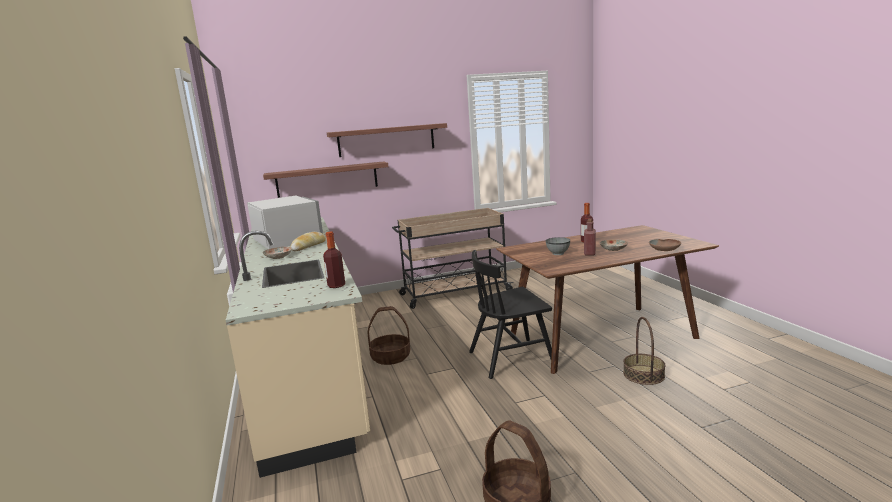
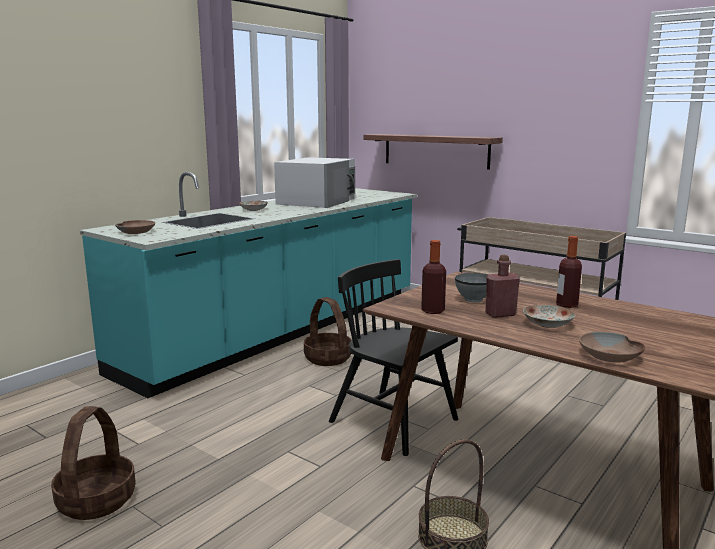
camera: 55 degrees right, 0 degrees up
beige counter [226,217,371,478] -> turquoise counter [80,172,417,398]
bread [290,232,326,251] -> none
bottle [323,232,345,288] -> bottle moved to [421,240,446,314]
shelf [327,123,447,157] -> none
none -> brown bowl [115,220,155,234]

